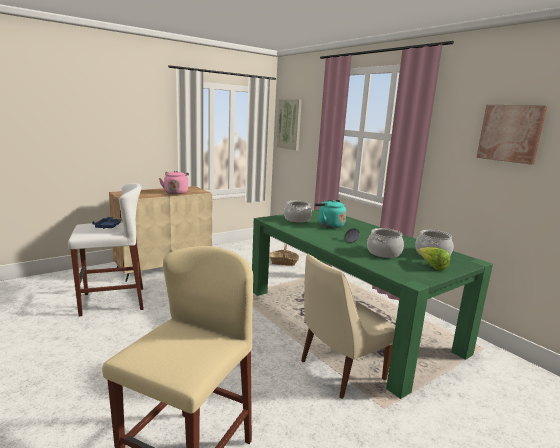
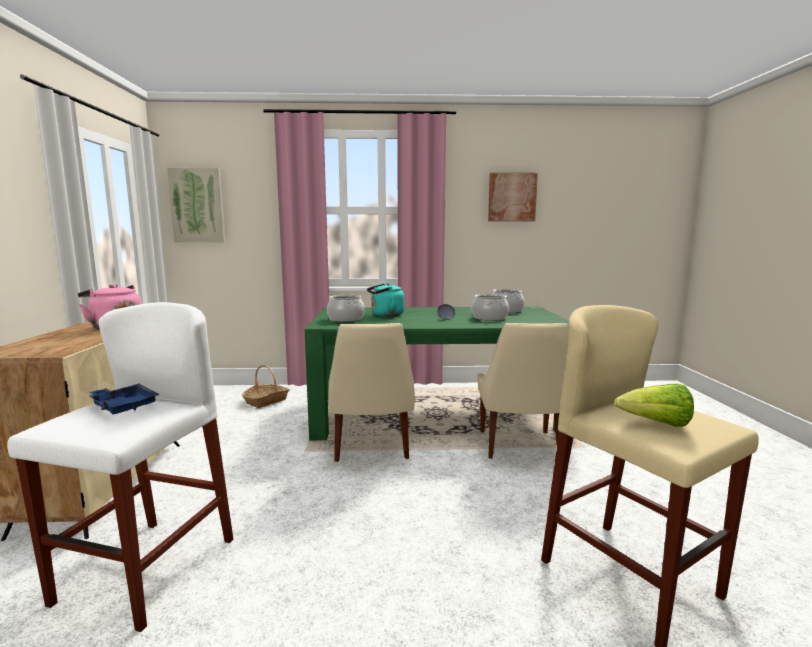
camera: 55 degrees left, 5 degrees down
lettuce [417,247,450,271] -> lettuce moved to [614,383,694,427]
none -> beige chair [328,323,415,462]

